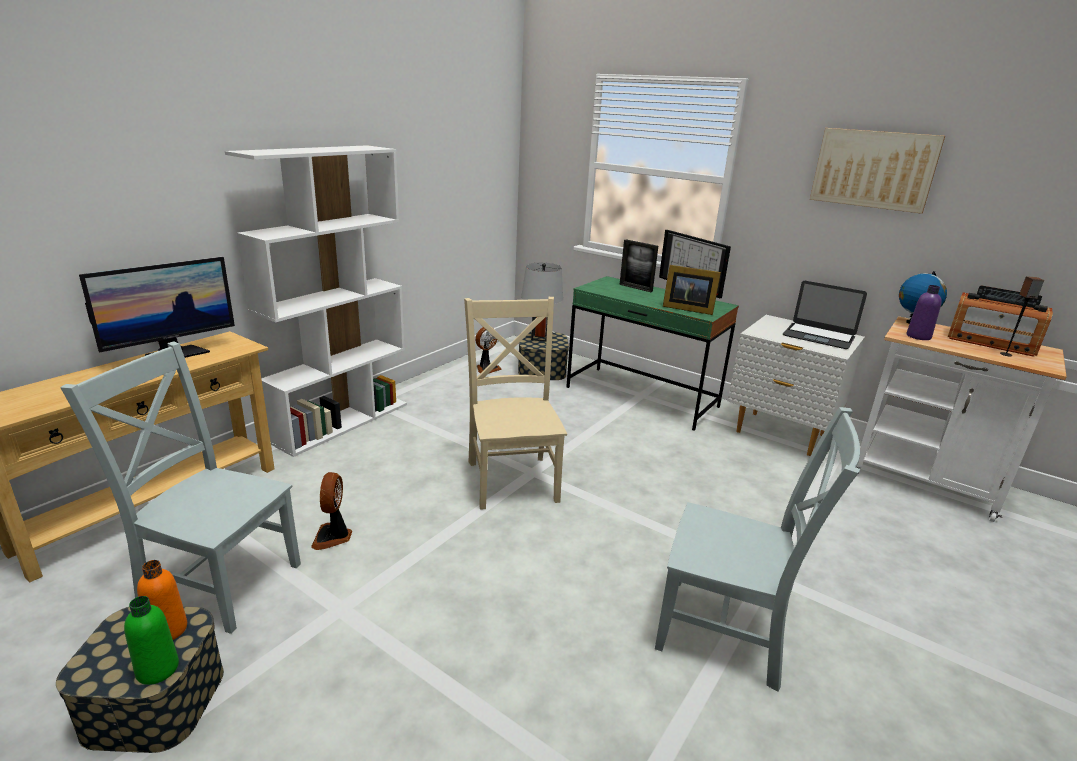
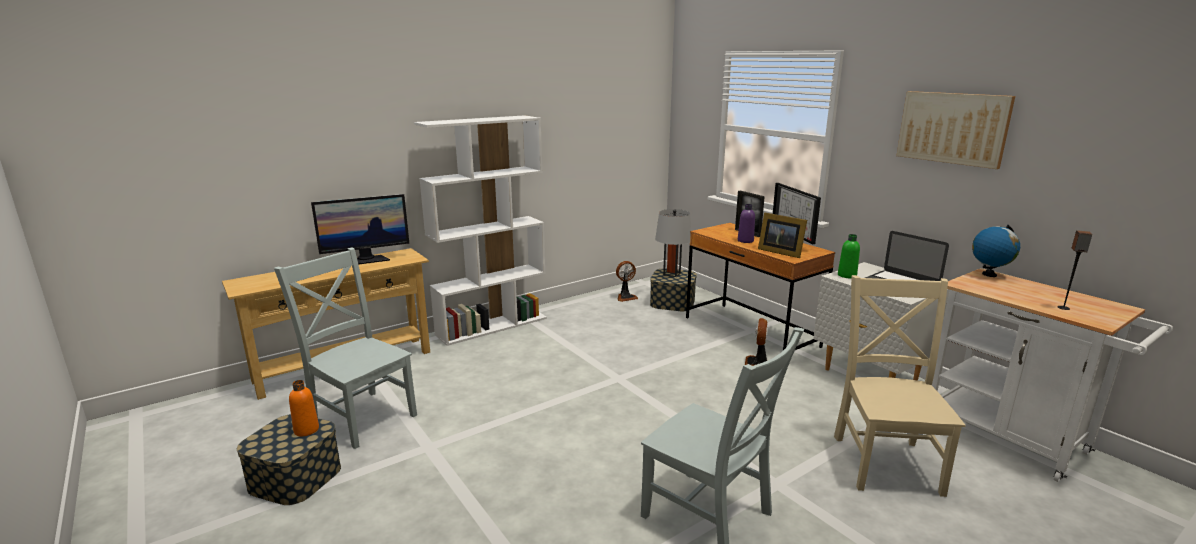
camera: 20 degrees right, 5 degrees down
green bottle [124,596,179,685] -> green bottle moved to [838,234,860,278]
fan [311,472,352,550] -> fan moved to [745,318,768,366]
beige chair [464,297,567,510] -> beige chair moved to [834,275,966,497]
green desk [567,276,739,431] -> brown desk [686,223,835,350]
purple bottle [907,285,942,340] -> purple bottle moved to [738,204,755,243]
radio [948,285,1053,357] -> none

